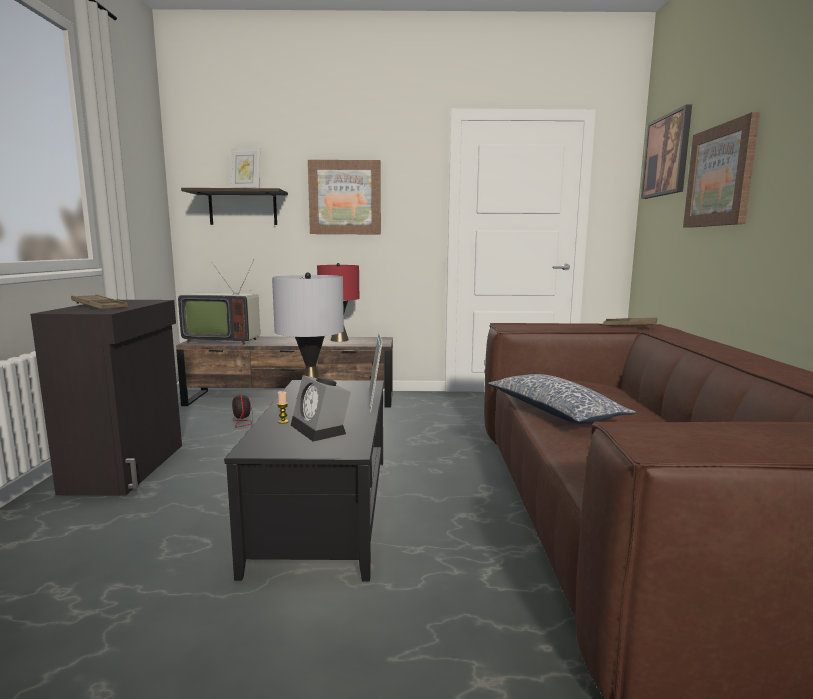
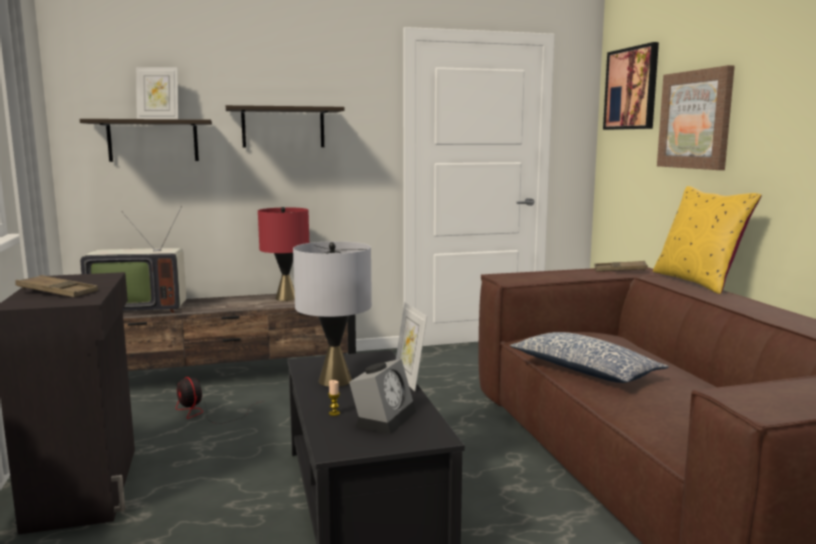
camera: 15 degrees left, 0 degrees up
alarm clock [291,375,351,442] -> alarm clock turned 105 degrees counterclockwise [349,359,416,434]
picture [308,160,381,235] -> shelf [226,105,344,147]
none -> yellow pillow [653,186,762,294]

